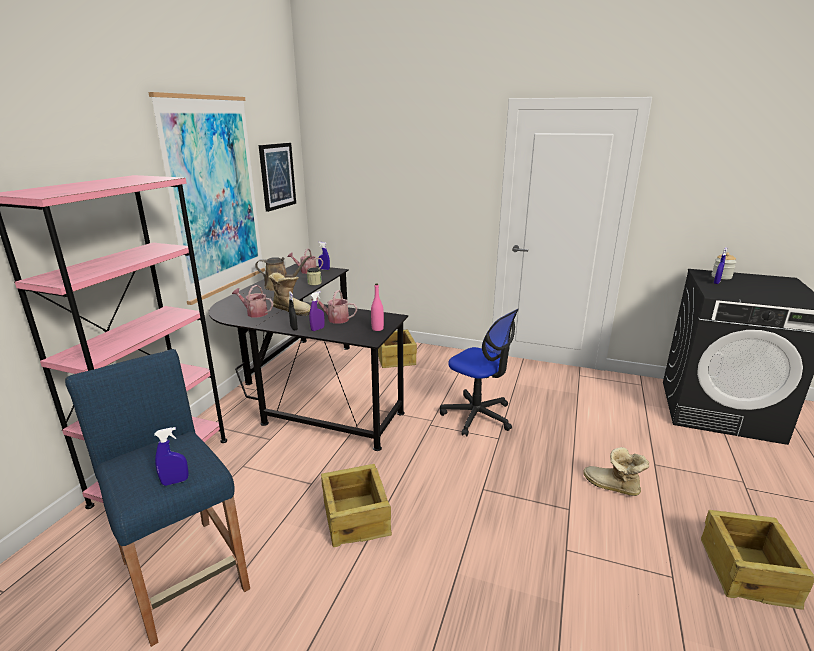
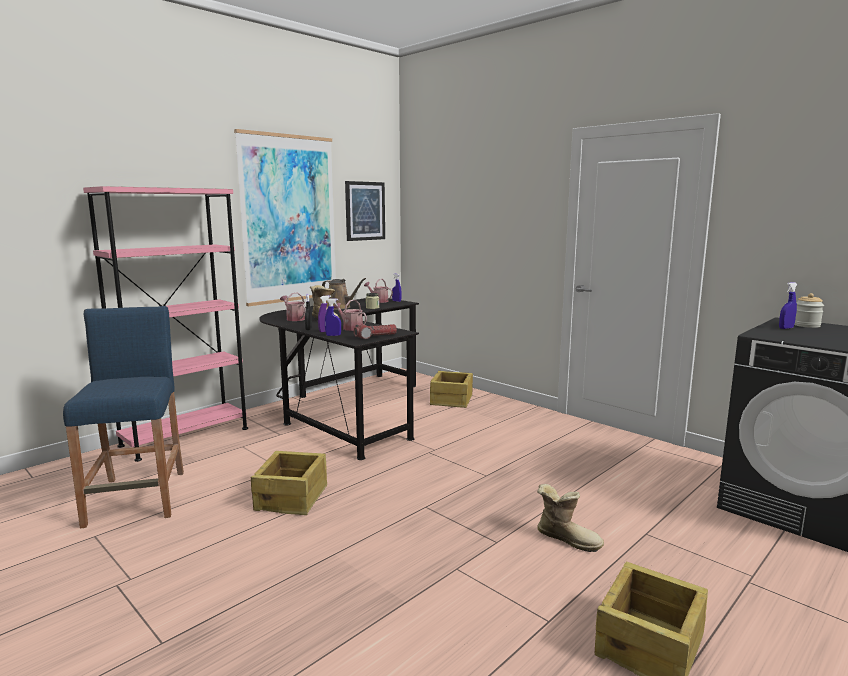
camera: 25 degrees right, 10 degrees down
blue spray bottle [154,427,189,486] -> blue spray bottle moved to [325,298,341,336]
pink bottle [371,283,384,331] -> flashlight [354,324,397,339]
office chair [440,309,519,436] -> none
boot [583,447,649,496] -> boot turned 150 degrees clockwise [537,484,604,552]

